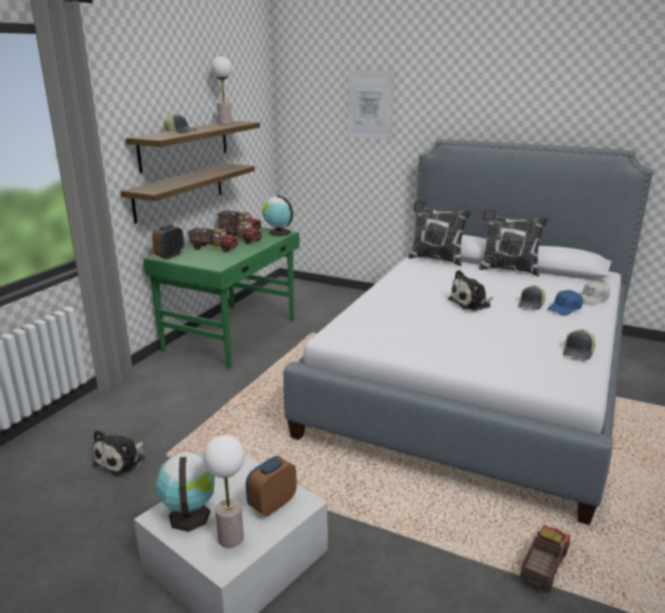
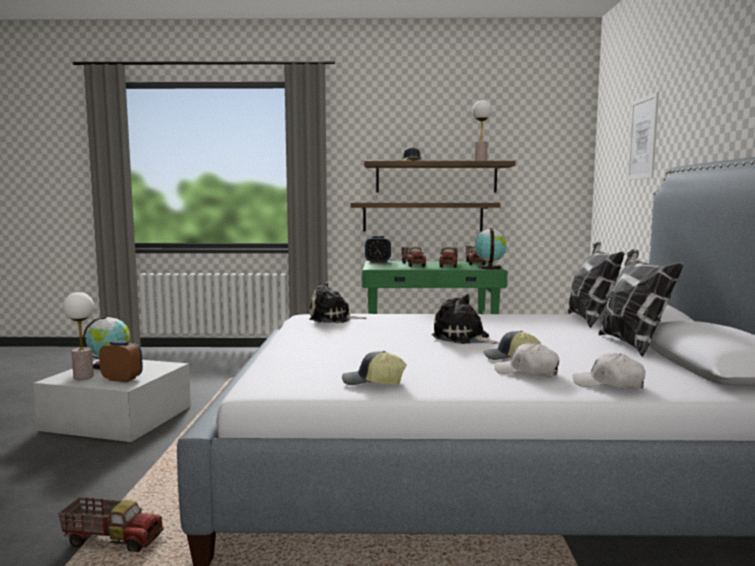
camera: 65 degrees right, 15 degrees down
plush toy [92,430,145,476] -> plush toy moved to [309,281,367,323]
blue cap [547,290,583,316] -> white cap [494,343,559,377]

